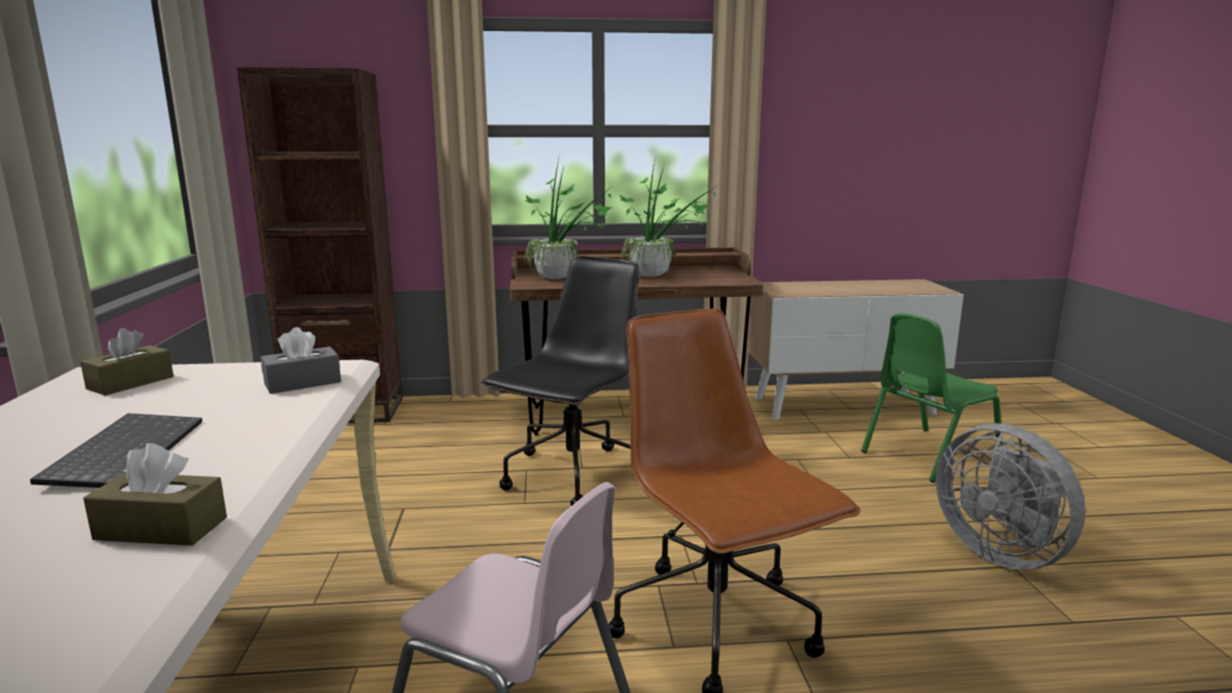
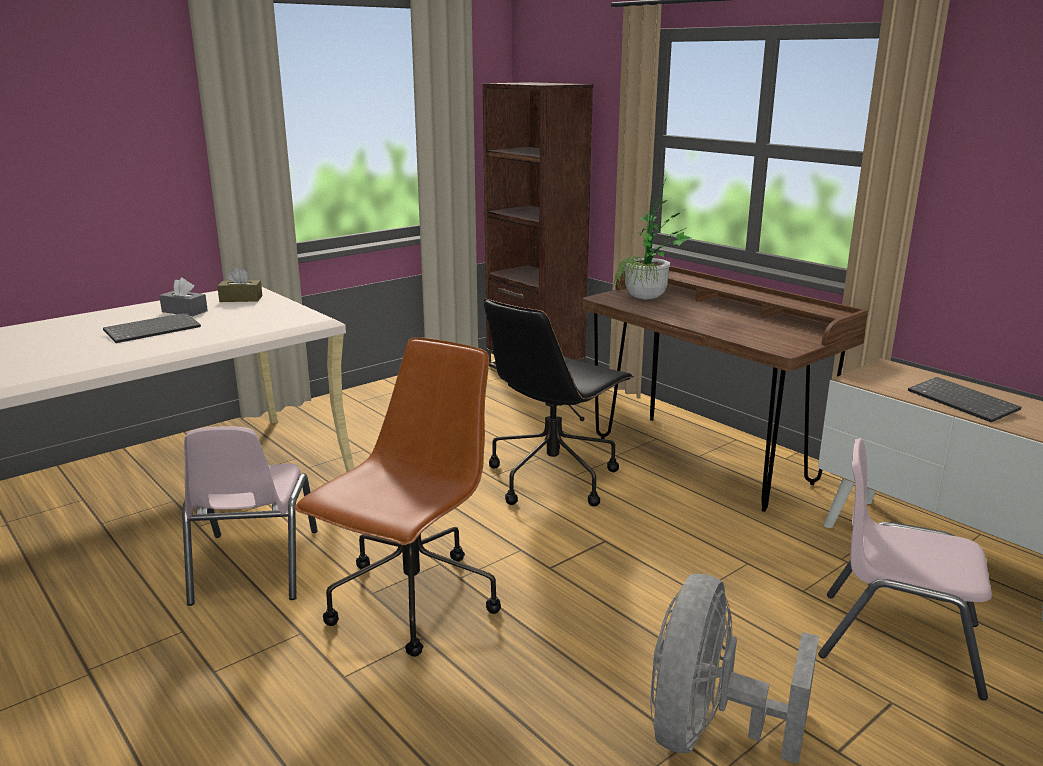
camera: 55 degrees right, 5 degrees up
brown tissue box [83,443,227,546] -> none
grey tissue box [261,327,341,394] -> grey tissue box moved to [159,278,208,316]
black office chair [481,256,640,506] -> black office chair turned 135 degrees clockwise [484,299,634,507]
potted plant [619,156,717,277] -> none
green chair [861,313,1003,483] -> pink chair [818,438,992,700]
none -> keyboard [908,377,1021,422]

